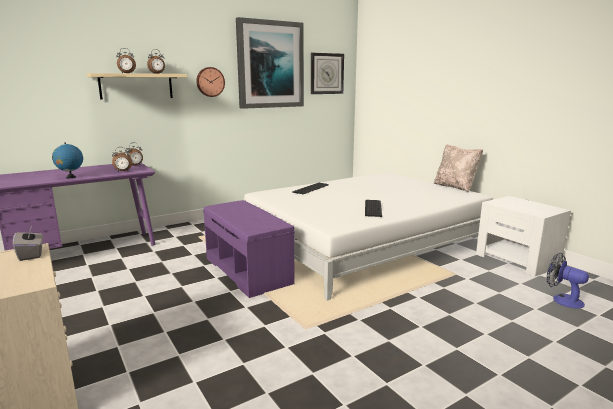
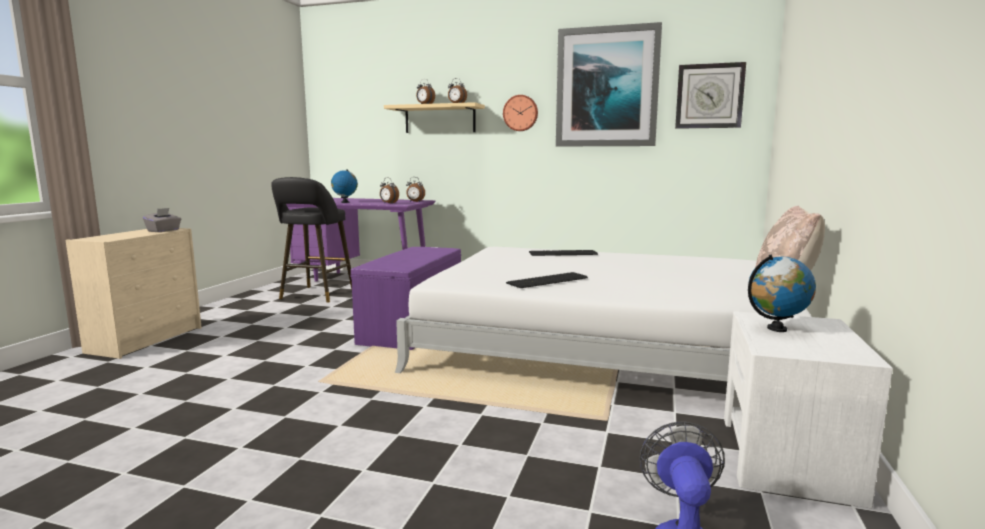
camera: 50 degrees right, 5 degrees down
none -> black stool [271,177,352,303]
none -> globe [748,255,816,332]

